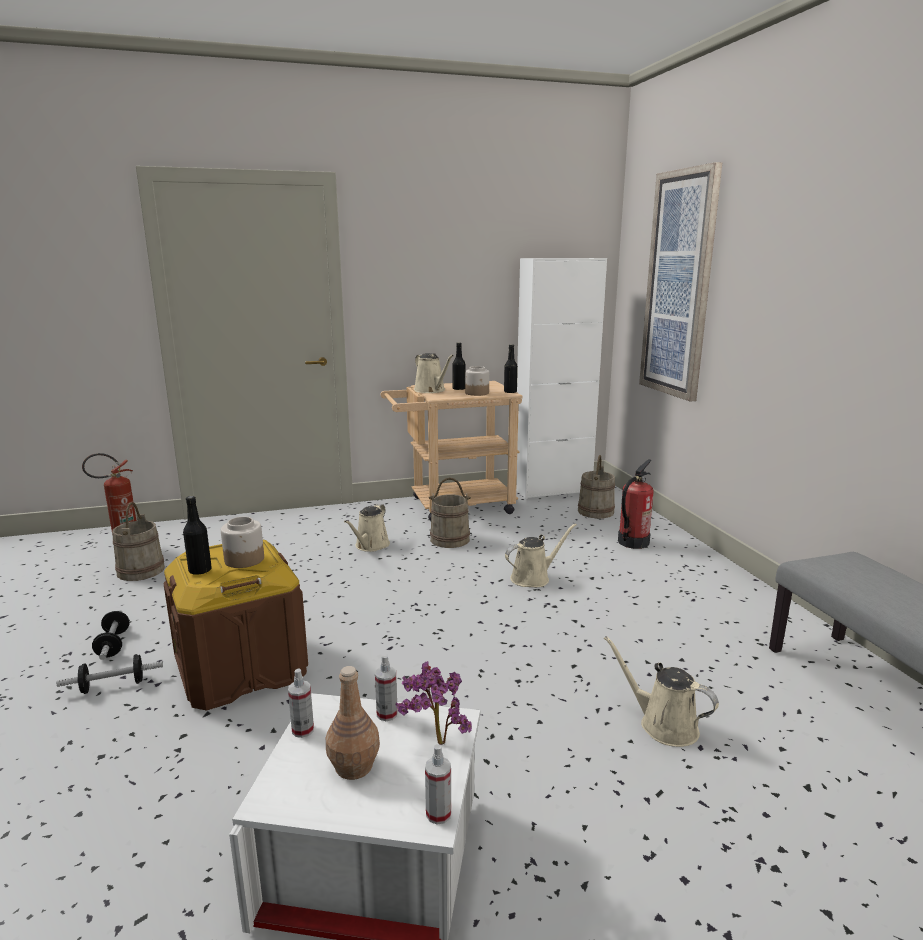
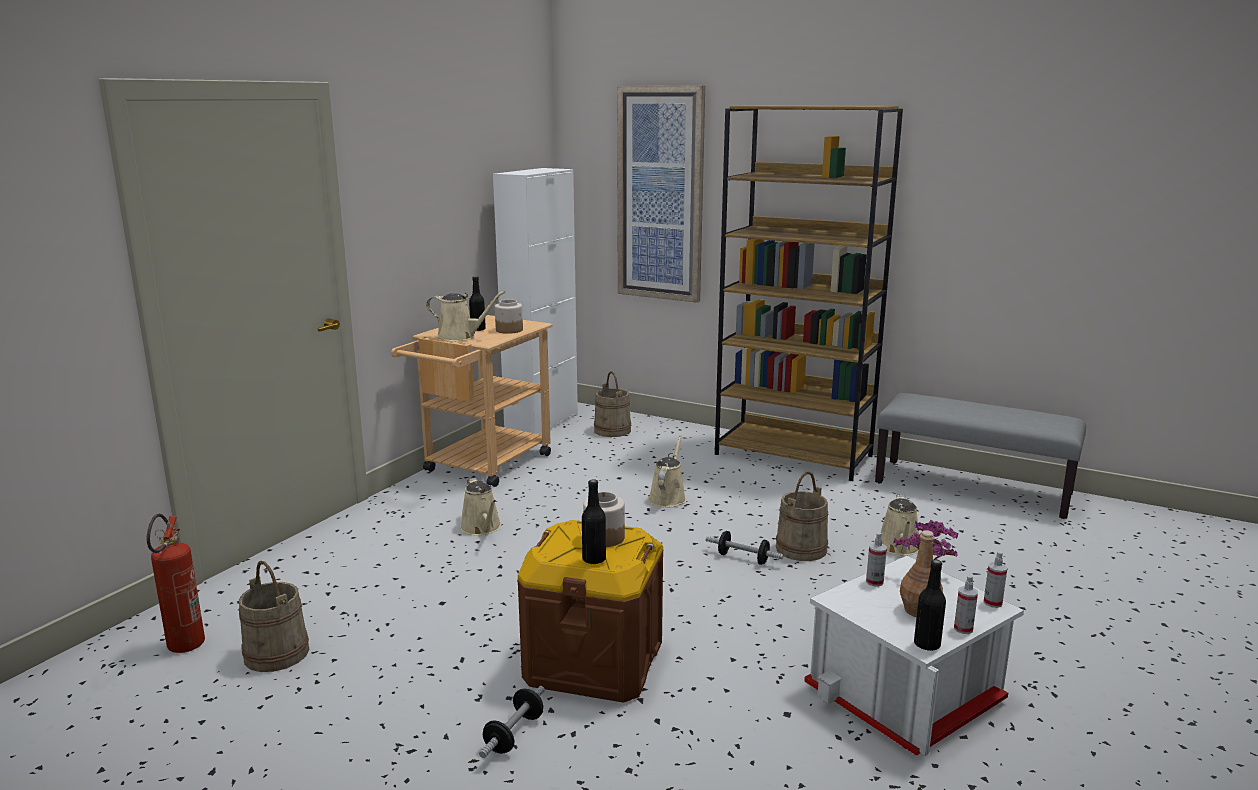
camera: 45 degrees left, 0 degrees up
dumbbell [92,610,130,660] -> dumbbell moved to [706,531,784,565]
spray bottle [288,669,314,738] -> spray bottle moved to [954,575,978,634]
beige bucket [429,477,471,548] -> beige bucket moved to [776,472,828,561]
black bottle [504,344,518,393] -> black bottle moved to [914,560,946,651]
beige watering can [604,636,719,747] -> beige watering can turned 75 degrees counterclockwise [881,495,919,555]
fire extinguisher [618,459,654,549] -> none
none -> brown bookcase [715,105,903,481]

